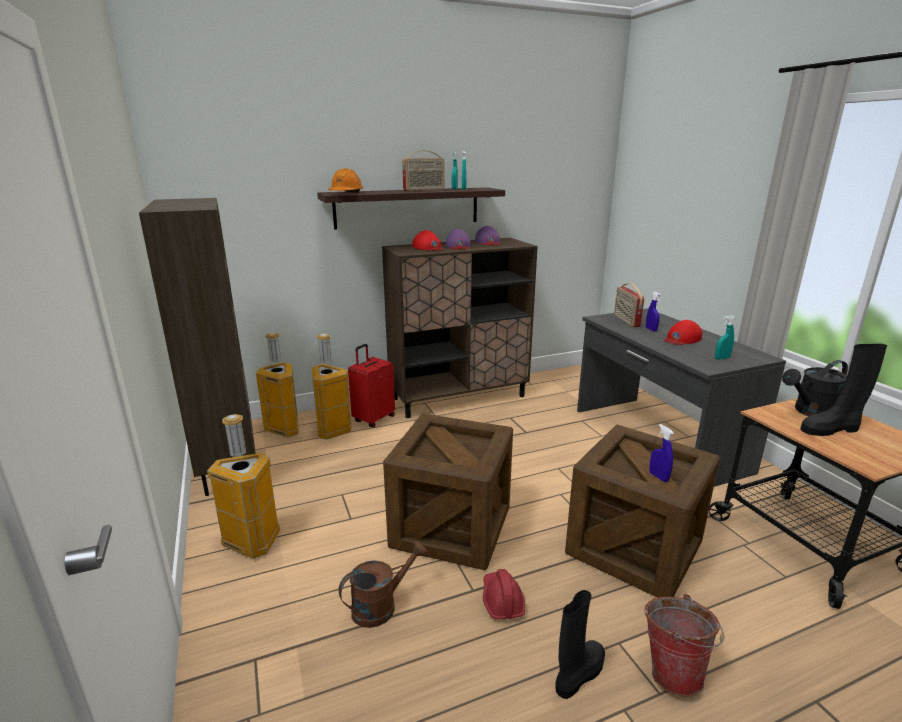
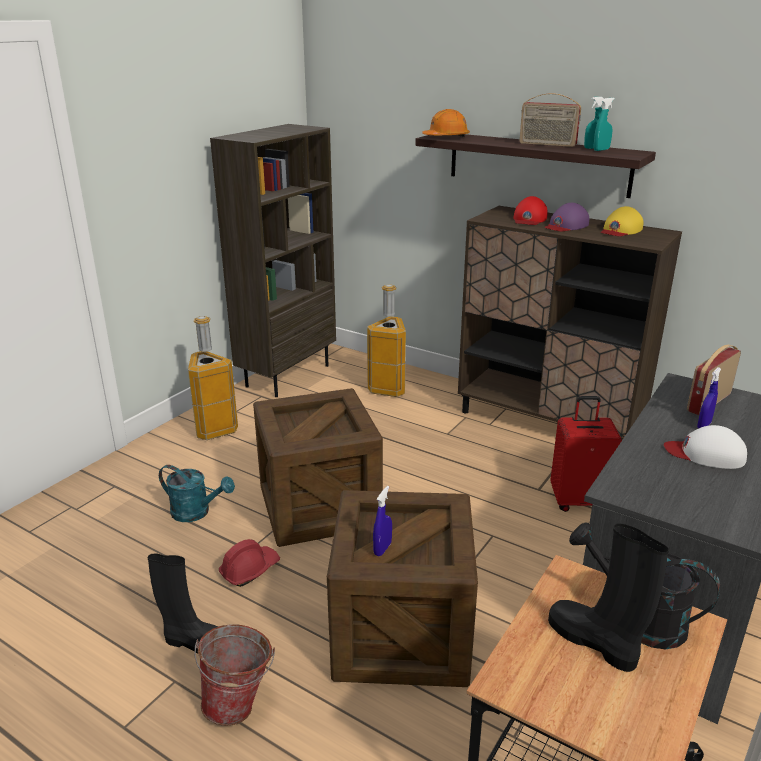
camera: 55 degrees right, 5 degrees up
trash can [256,332,299,437] -> none
brown watering can [338,541,428,628] -> turquoise watering can [159,465,235,522]
red suitcase [348,344,395,428] -> red suitcase moved to [550,396,622,512]
purple cap [475,226,500,245] -> yellow cap [601,206,644,236]
red cap [664,320,702,345] -> white cap [664,425,747,469]
turquoise spray bottle [715,316,736,360] -> none

